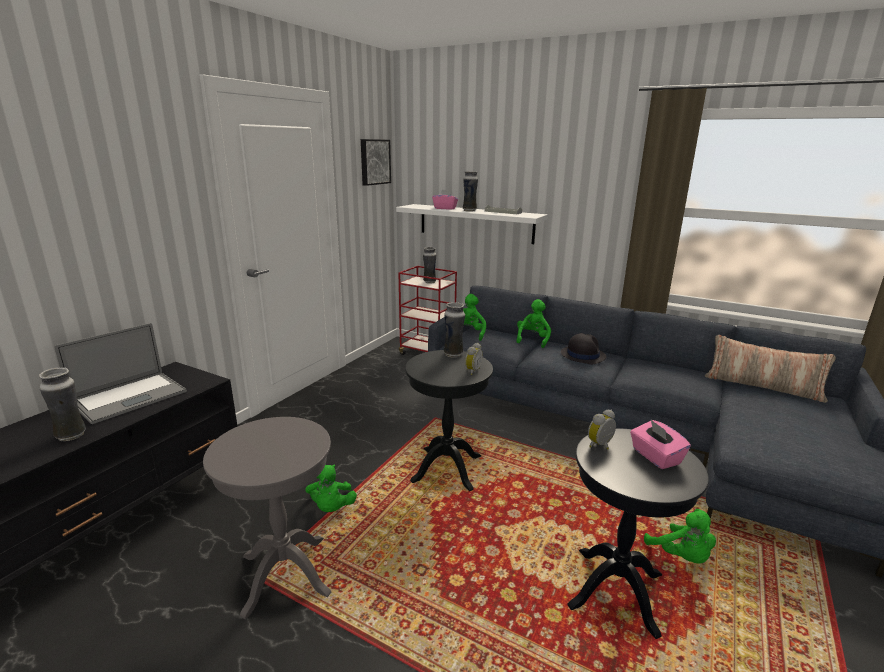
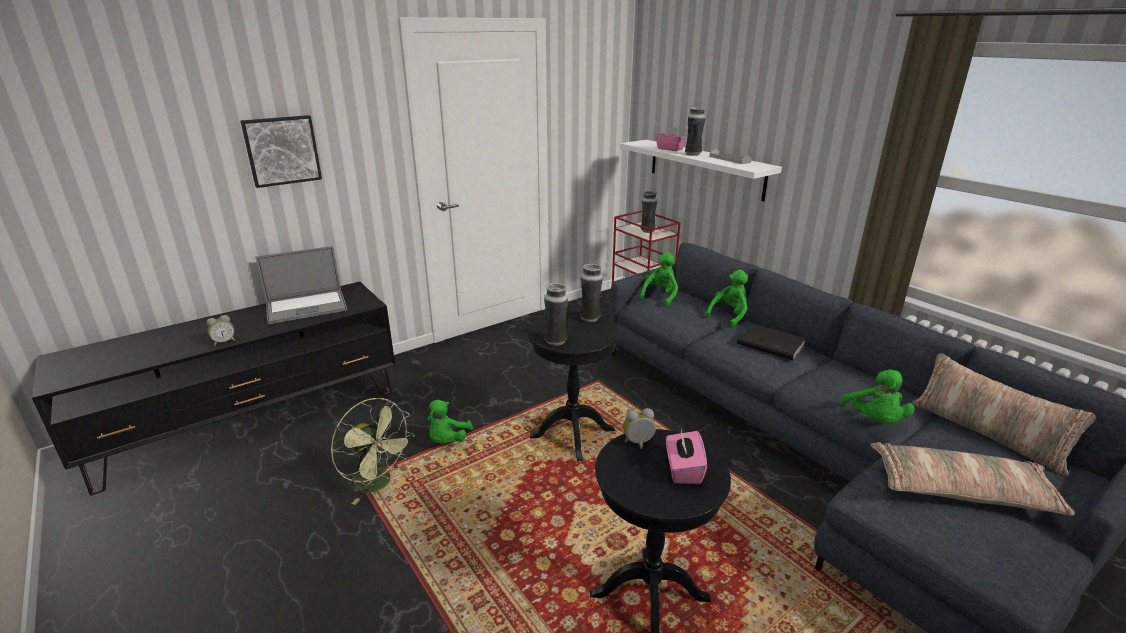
camera: 25 degrees right, 5 degrees up
vase [39,367,86,441] -> vase moved to [544,283,568,346]
grey side table [203,417,332,619] -> green fan [331,398,415,505]
picture [361,139,391,186] -> picture moved to [240,115,322,188]
alarm clock [465,343,483,375] -> alarm clock moved to [206,315,236,346]
black hat [561,333,606,364] -> black book [737,324,806,360]
green plush toy [644,509,716,563] -> green plush toy moved to [841,369,915,424]
none -> pillow [871,442,1075,516]

